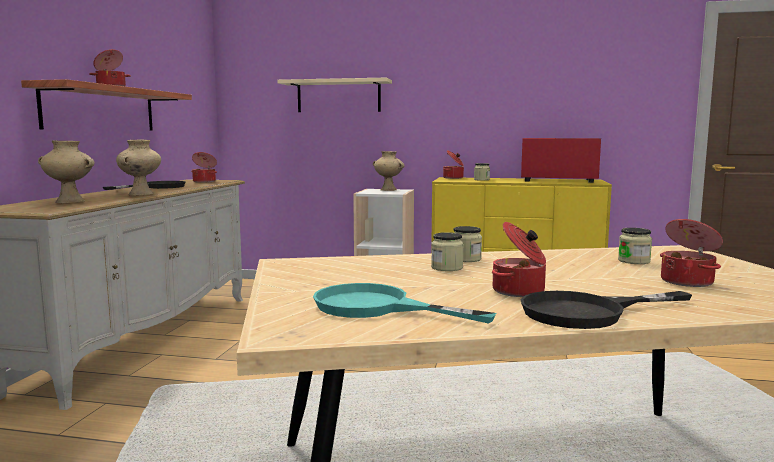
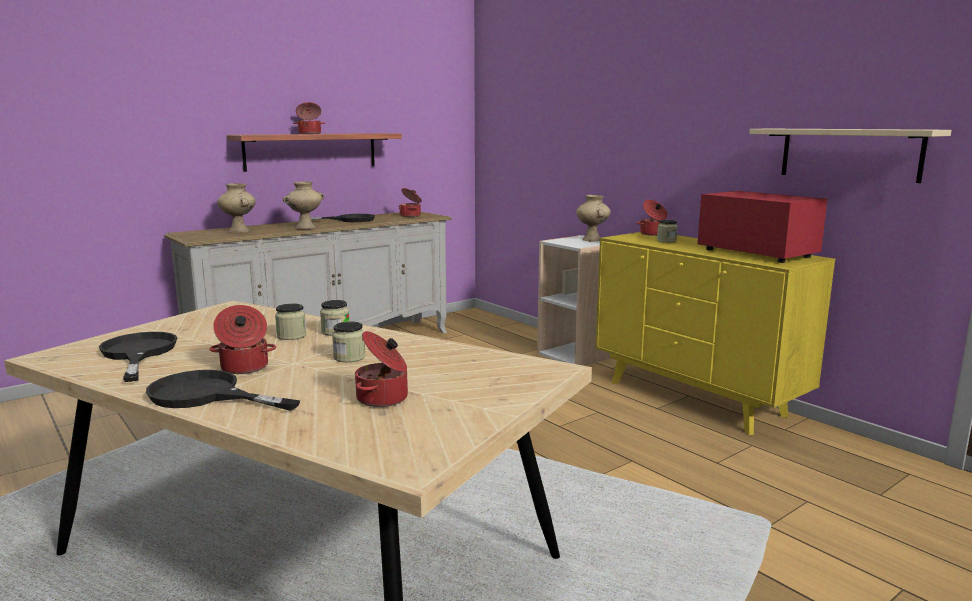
camera: 40 degrees right, 5 degrees up
beige shelf [277,78,392,112] -> beige shelf moved to [749,129,952,183]
turquoise frying pan [313,283,496,324] -> black frying pan [99,332,177,382]
jar [618,228,652,264] -> jar moved to [332,321,366,362]

